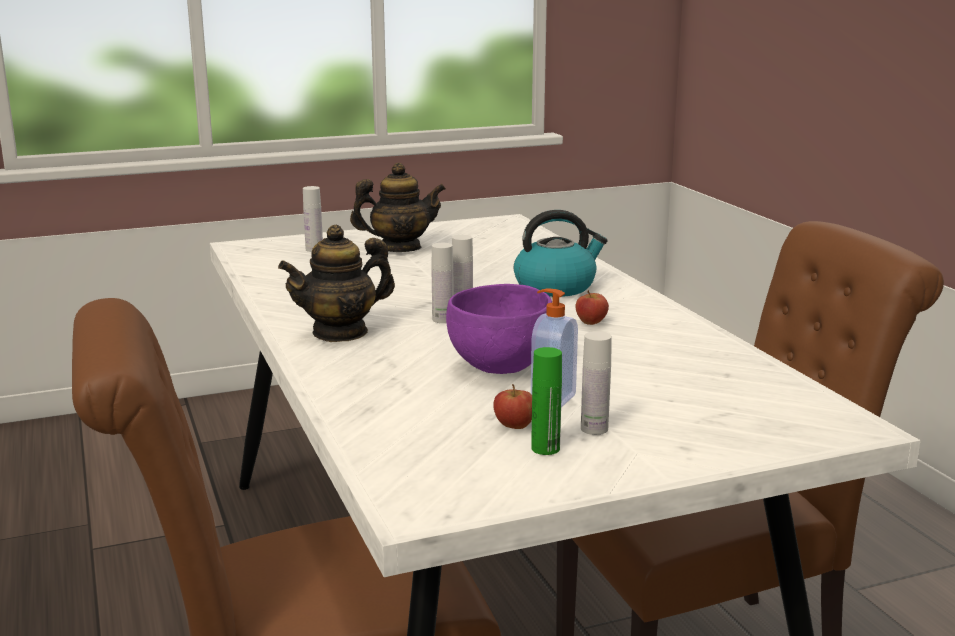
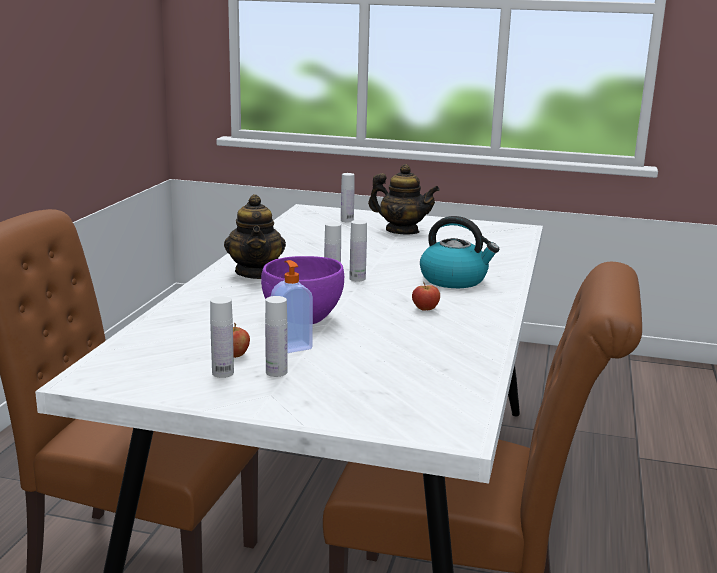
camera: 35 degrees right, 0 degrees up
teapot [278,225,395,342] -> teapot turned 105 degrees counterclockwise [224,194,286,279]
green bottle [531,347,562,455] -> white bottle [210,296,234,378]

